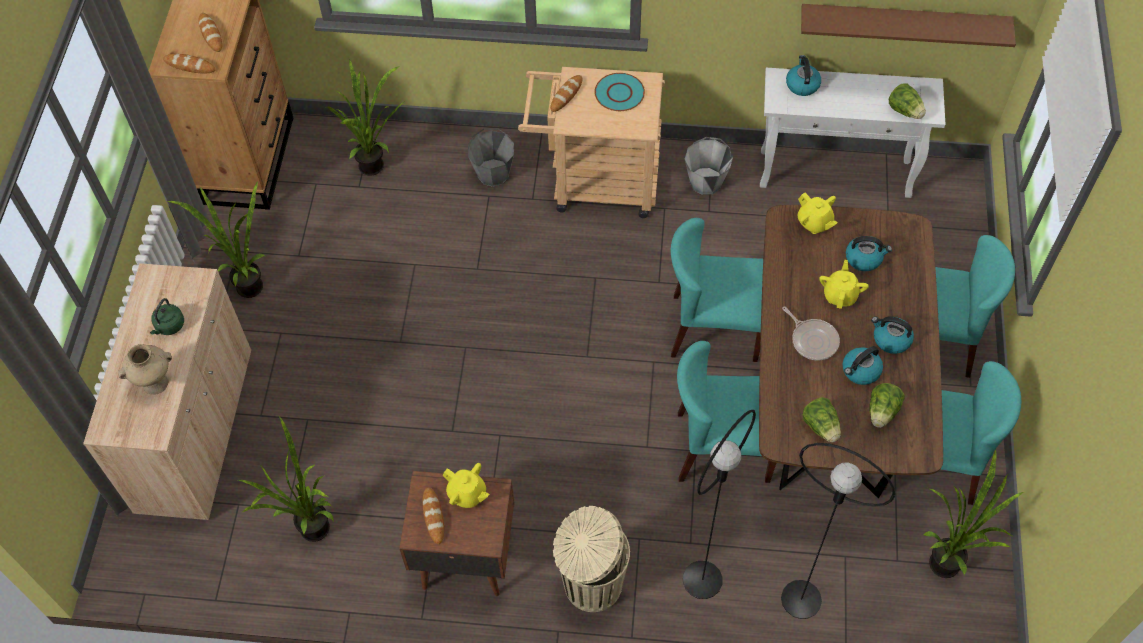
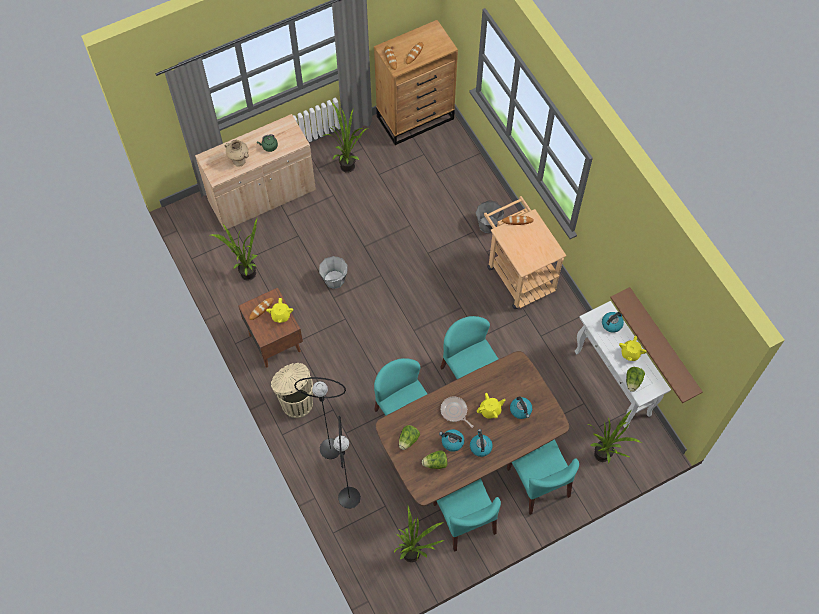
camera: 55 degrees right, 5 degrees up
potted plant [325,59,405,176] -> potted plant moved to [588,410,642,463]
turquoise plate [594,73,645,111] -> none
grey bucket [685,137,733,195] -> grey bucket moved to [319,256,348,289]
frying pan [782,307,840,360] -> frying pan turned 120 degrees clockwise [441,396,474,428]
yellow teapot [798,193,837,234] -> yellow teapot moved to [619,336,647,361]

